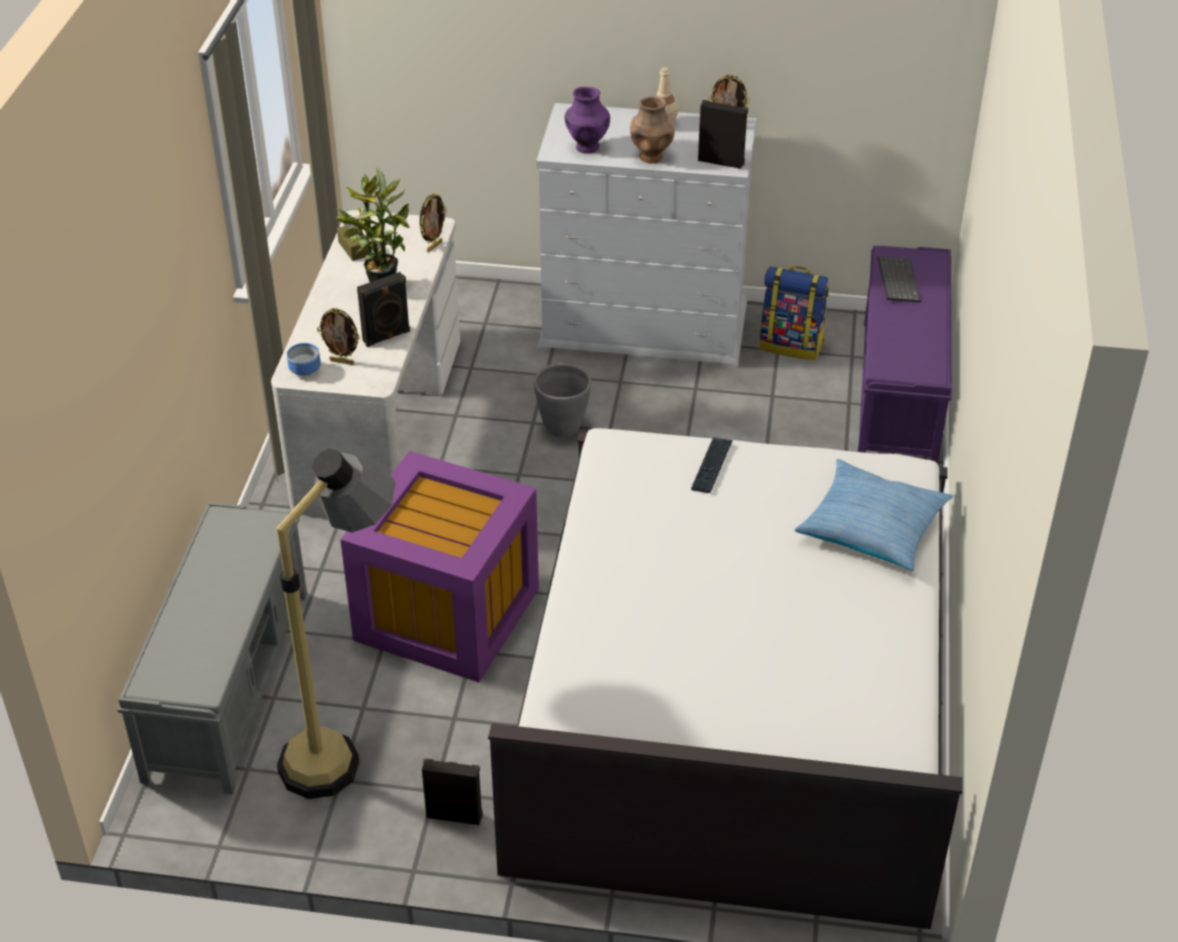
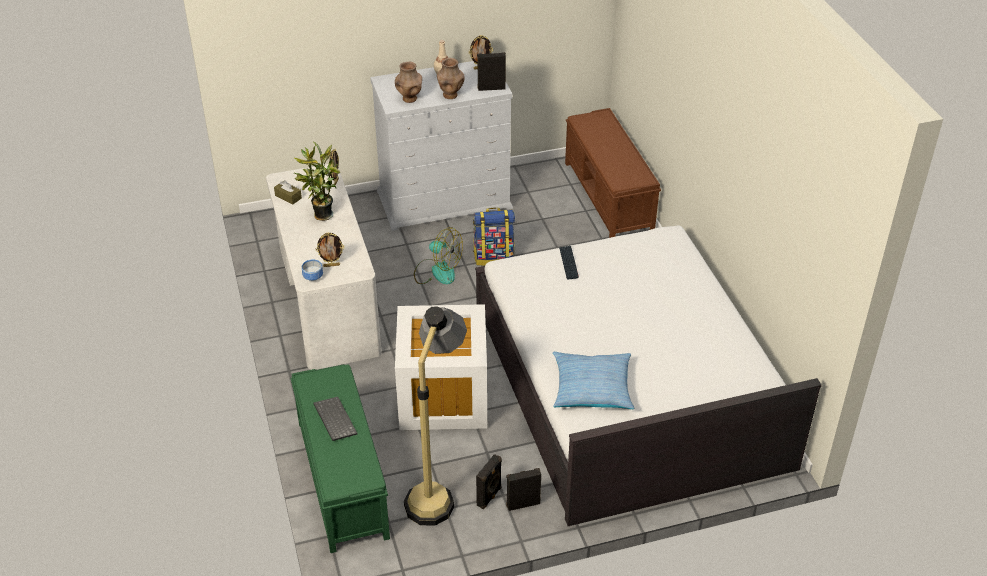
camera: 25 degrees left, 0 degrees up
grey bench [118,502,307,794] -> green bench [291,364,390,553]
purple storage box [340,451,539,682] -> white storage box [395,304,487,430]
black speaker [357,272,410,347] -> black speaker moved to [476,454,502,509]
grey planter [534,363,591,437] -> fan [414,227,463,284]
purple vase [564,87,610,154] -> brown vase [395,62,422,103]
backpack [759,266,829,360] -> backpack moved to [473,208,515,266]
pillow [795,459,953,571] -> pillow moved to [553,352,634,409]
purple bench [857,246,952,464] -> brown bench [565,108,661,238]
keyboard [878,256,921,303] -> keyboard moved to [314,397,357,441]

